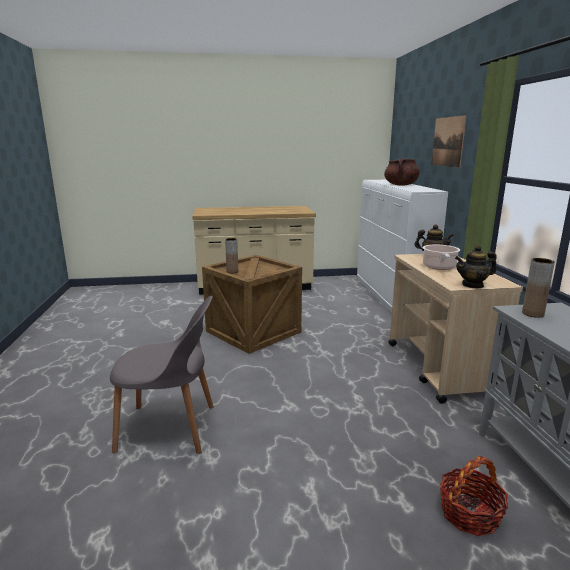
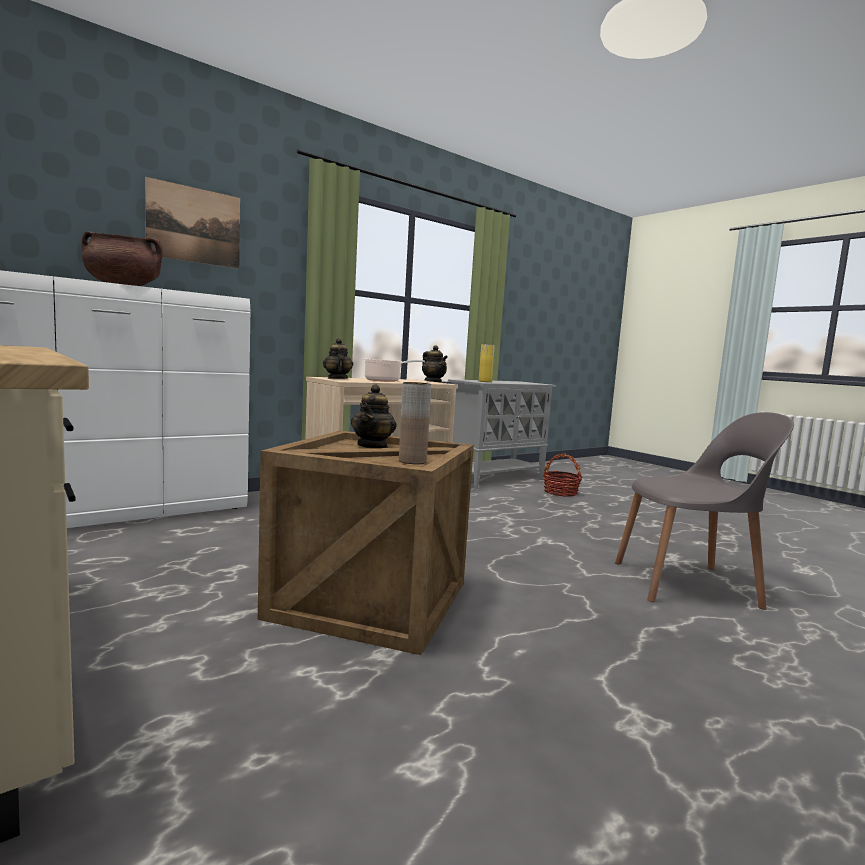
camera: 120 degrees left, 10 degrees down
grey chair [110,296,214,454] -> grey chair turned 120 degrees clockwise [615,412,794,610]
brown vase [522,258,555,318] -> yellow vase [479,344,495,382]
none -> teapot [351,384,396,448]

